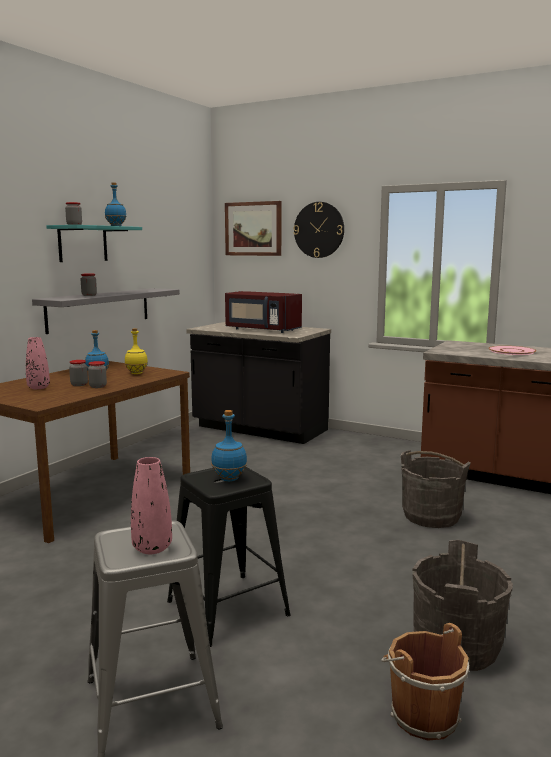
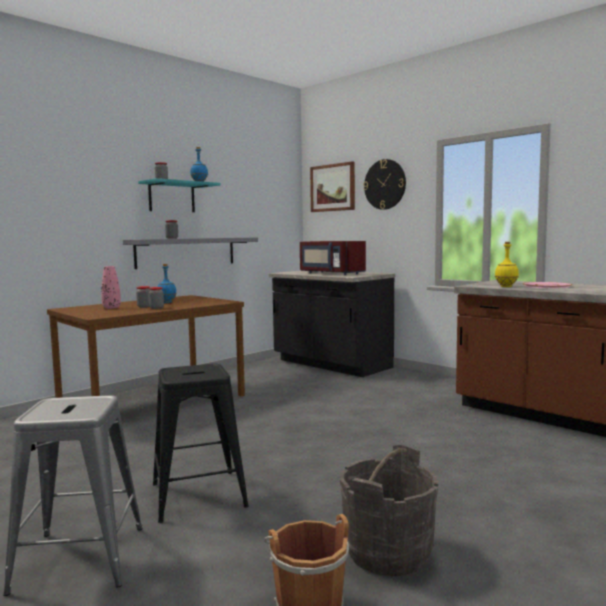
camera: 15 degrees right, 5 degrees down
yellow bottle [125,328,148,374] -> yellow bottle moved to [495,242,519,287]
pink vase [131,457,172,554] -> none
blue bottle [211,410,247,482] -> none
grey bucket [401,450,471,528] -> none

